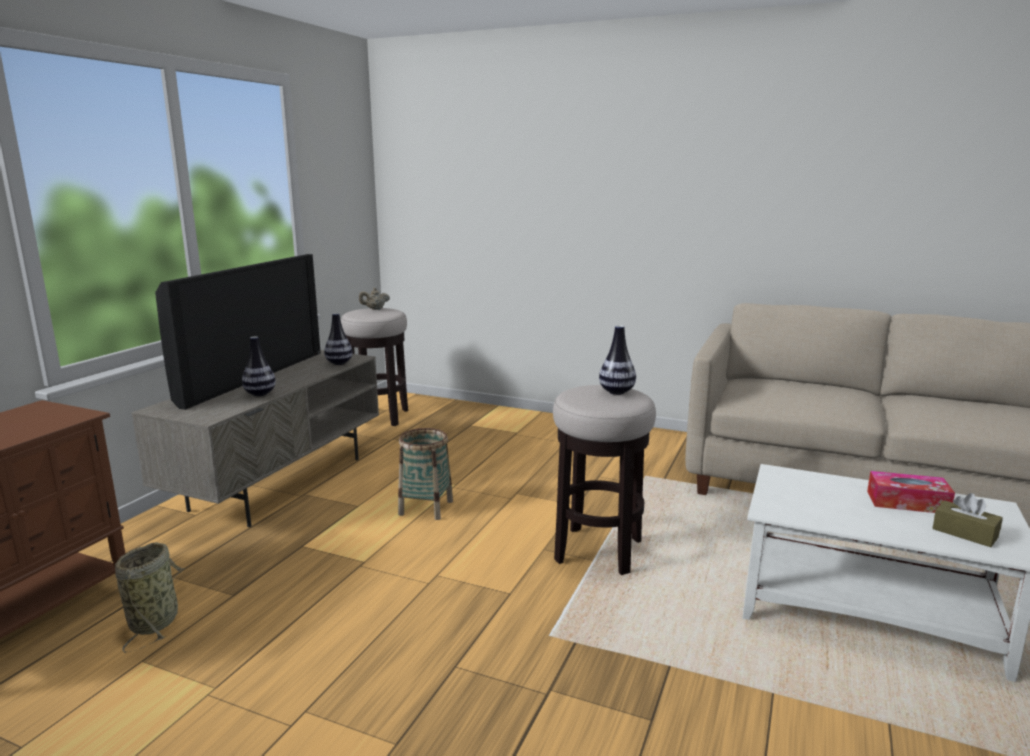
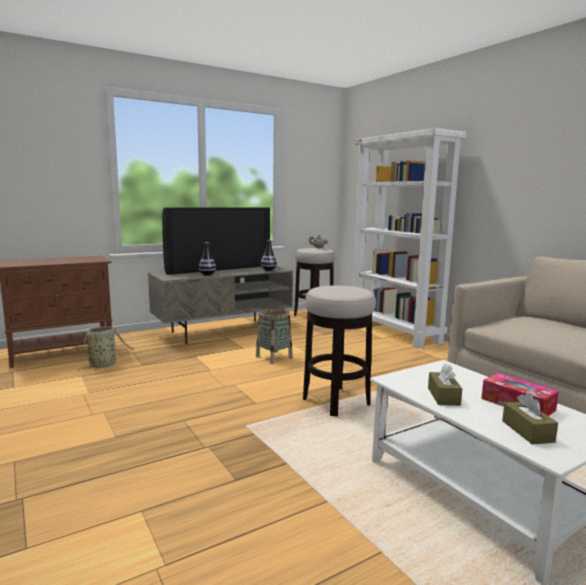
camera: 35 degrees right, 5 degrees down
vase [599,325,636,395] -> none
none -> white bookcase [353,128,467,349]
none -> brown tissue box [428,363,462,406]

